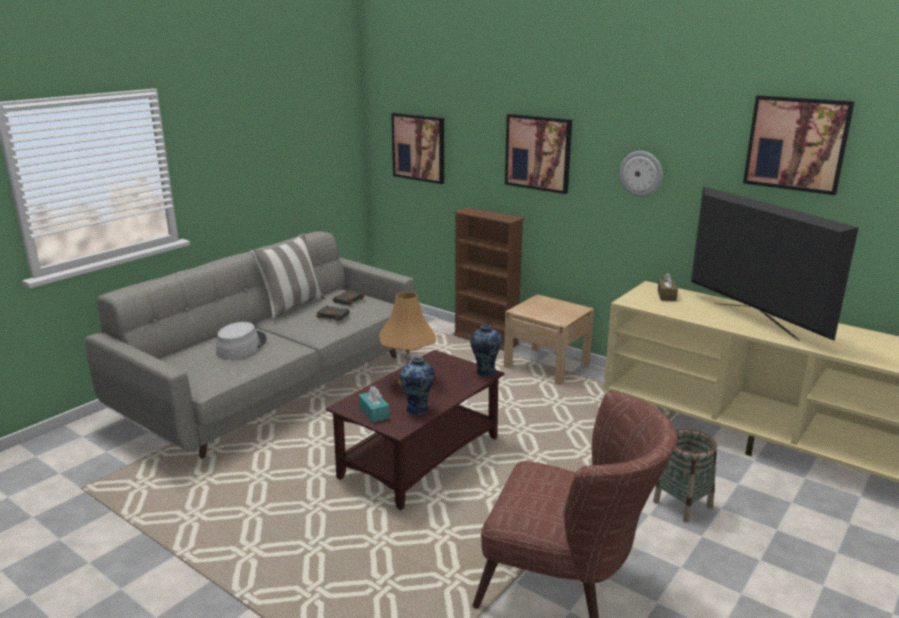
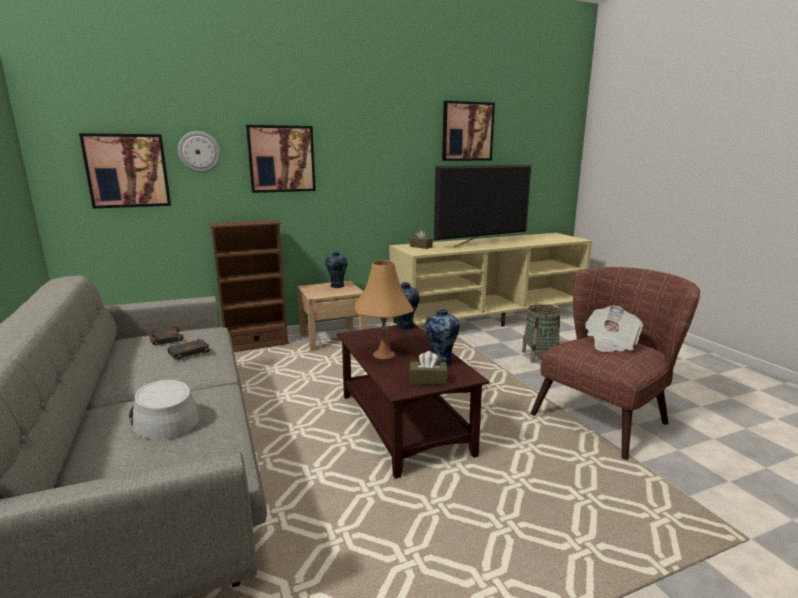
camera: 60 degrees left, 5 degrees down
pillow [250,233,325,320] -> none
turquoise tissue box [359,386,389,423] -> brown tissue box [410,351,448,385]
wall clock [619,151,663,197] -> wall clock moved to [178,131,221,173]
television [691,186,859,341] -> television turned 150 degrees clockwise [434,165,531,247]
none -> vase [325,252,347,288]
none -> newspaper [585,306,643,352]

